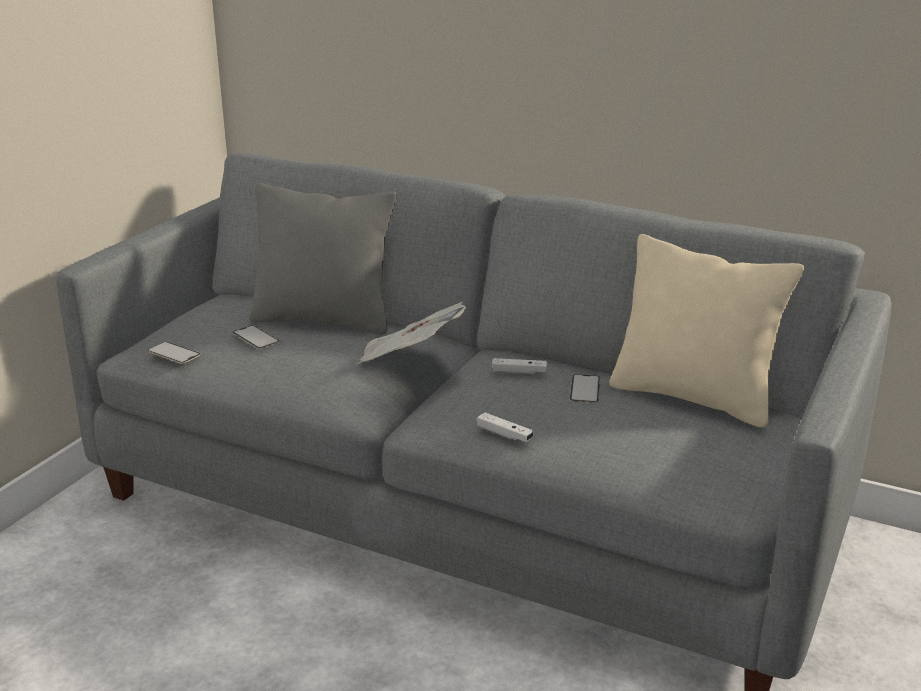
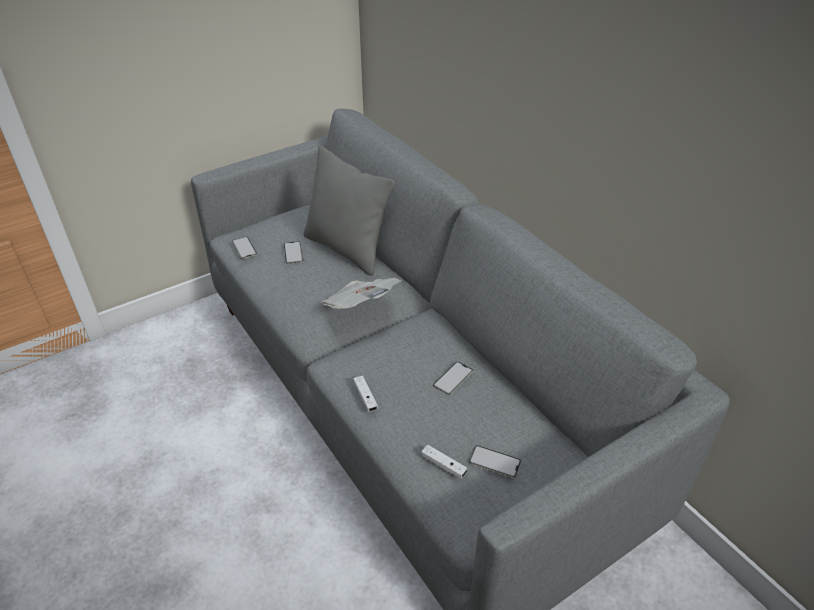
camera: 30 degrees right, 15 degrees up
white game controller [492,358,547,374] -> white game controller moved to [421,445,467,479]
beige pillow [609,234,804,428] -> none
none -> phone [469,445,521,478]

